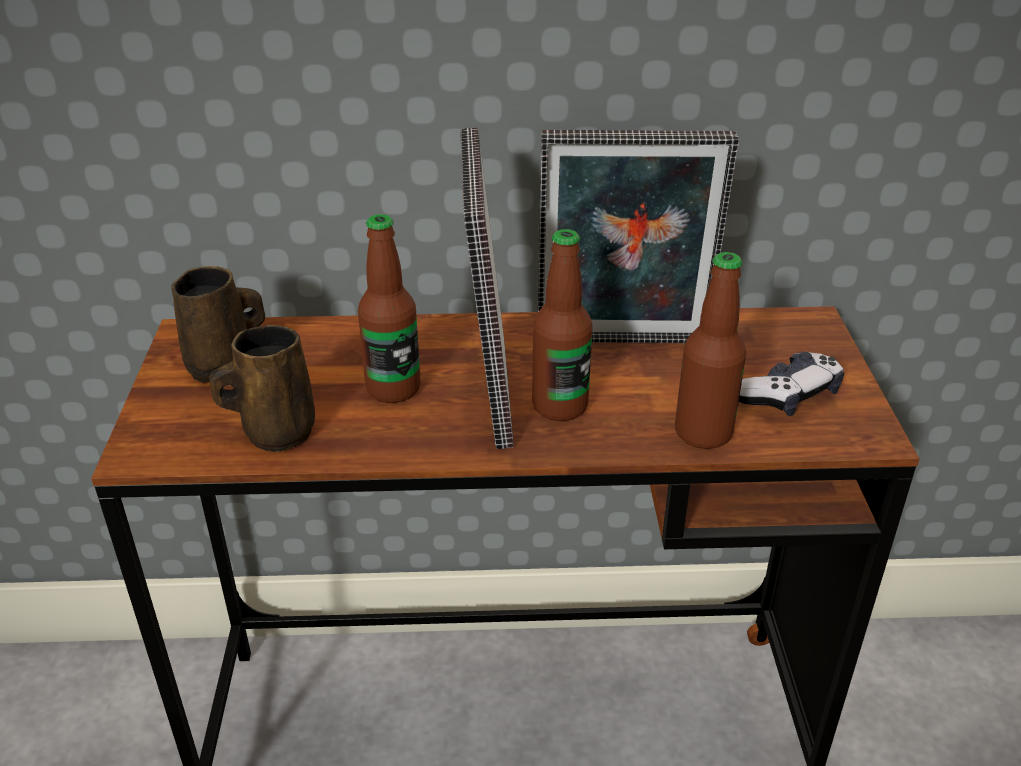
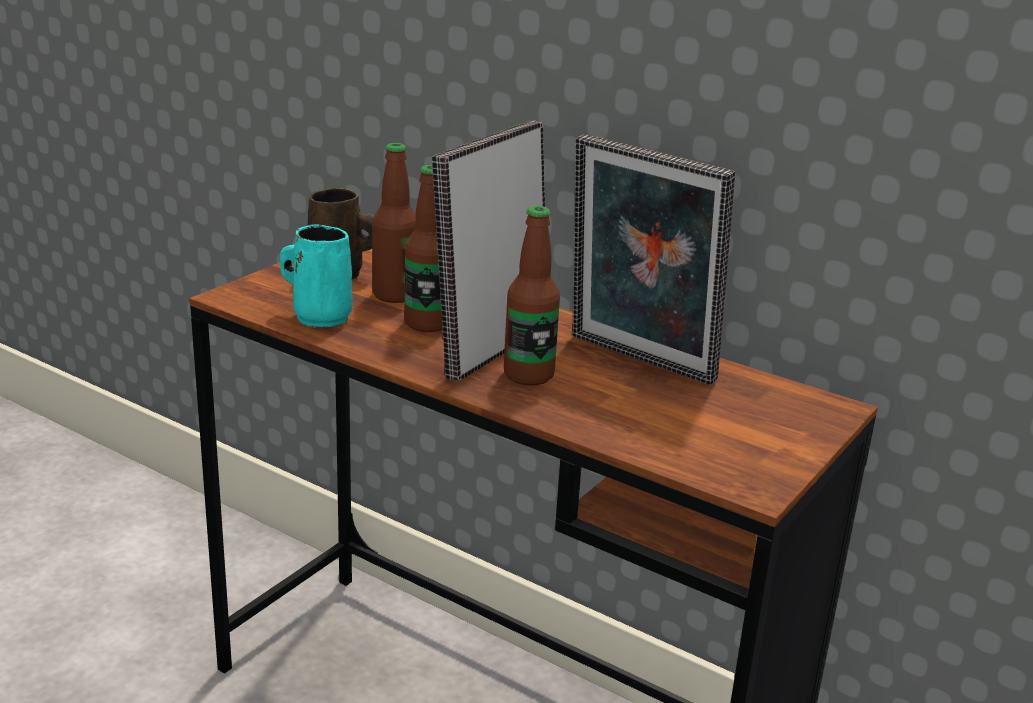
camera: 35 degrees right, 10 degrees down
brown mug [209,325,315,452] -> turquoise mug [280,224,353,327]
bottle [675,252,746,449] -> bottle moved to [372,143,416,303]
game controller [739,352,844,416] -> none

